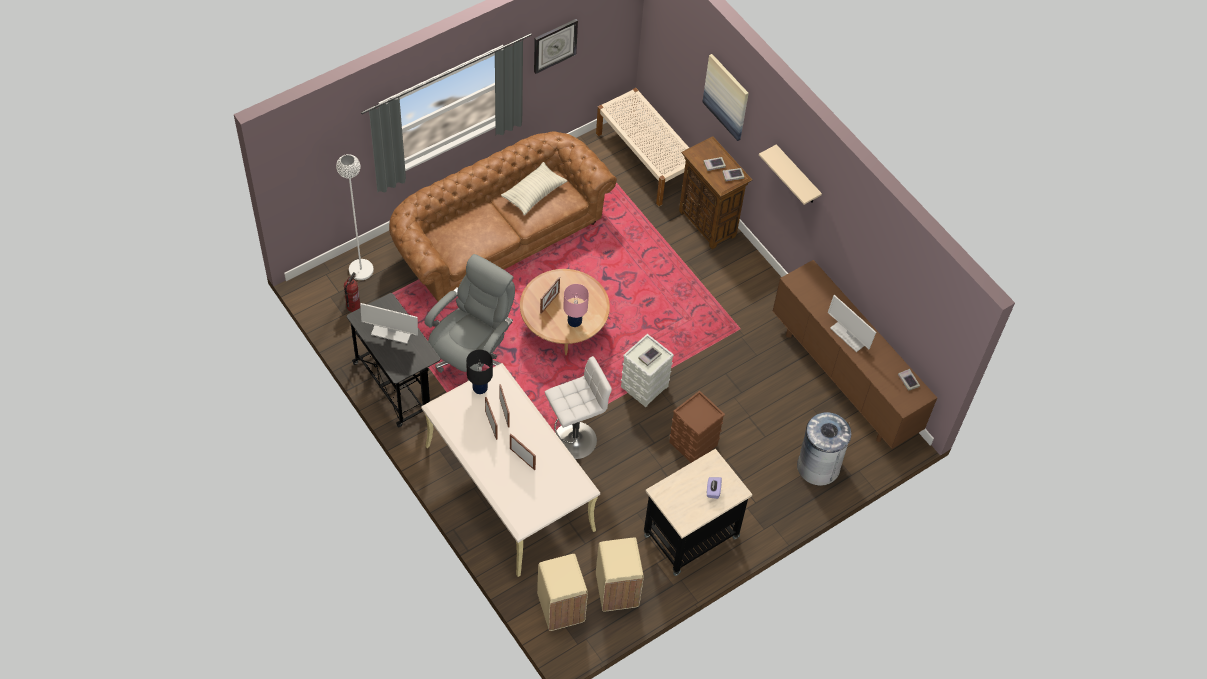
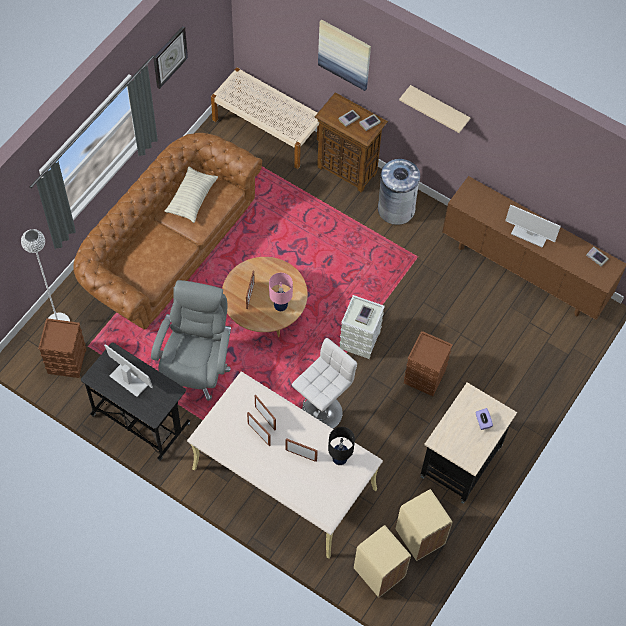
camera: 20 degrees left, 5 degrees up
fire extinguisher [344,272,360,312] -> brown storage box [38,318,86,378]
monitor [360,303,418,344] -> monitor turned 135 degrees counterclockwise [104,344,153,397]
black table lamp [466,350,493,394] -> black table lamp moved to [328,427,355,465]
grey trash can [797,412,851,486] -> grey trash can moved to [378,159,420,225]

